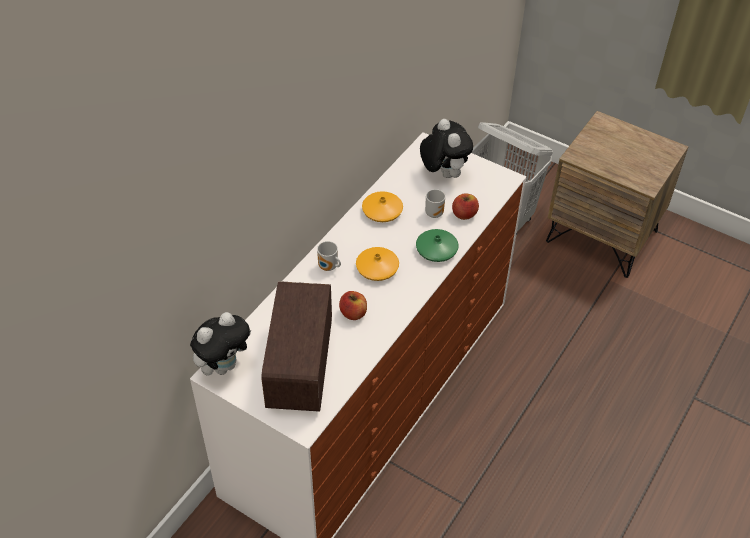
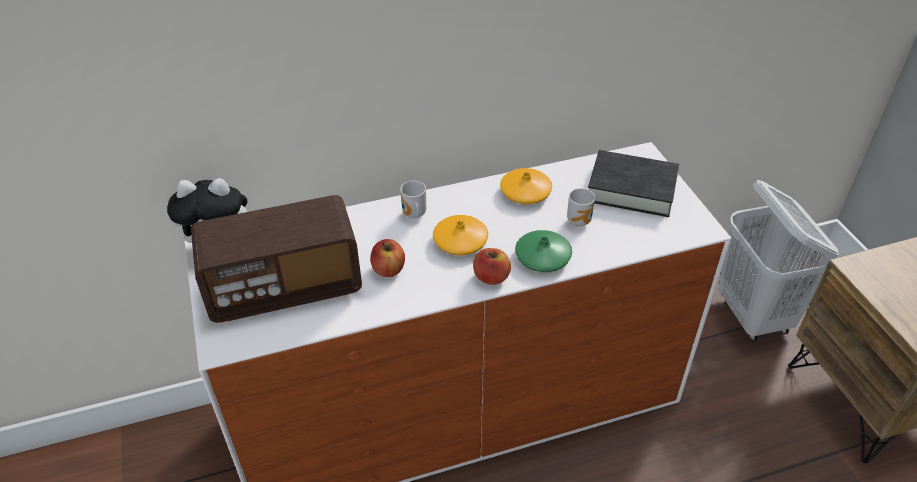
camera: 40 degrees right, 5 degrees down
radio [262,281,332,412] -> radio turned 150 degrees counterclockwise [191,195,362,323]
plush toy [420,119,473,178] -> black book [588,150,679,217]
apple [452,193,479,220] -> apple moved to [473,248,511,285]

